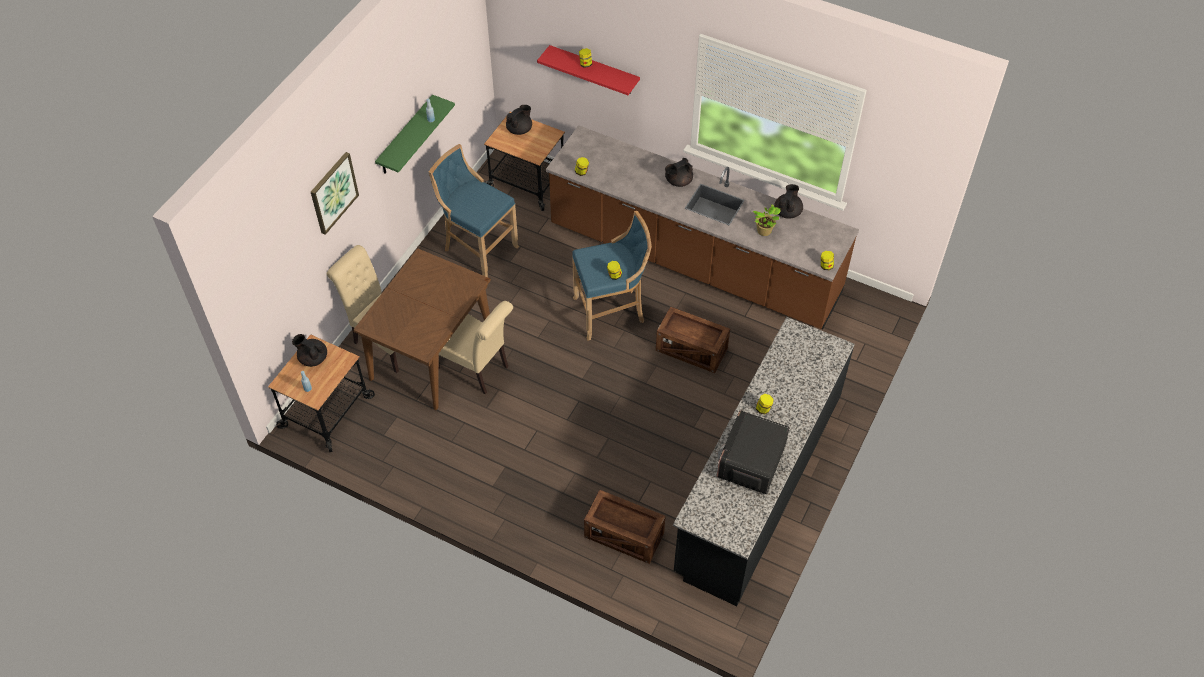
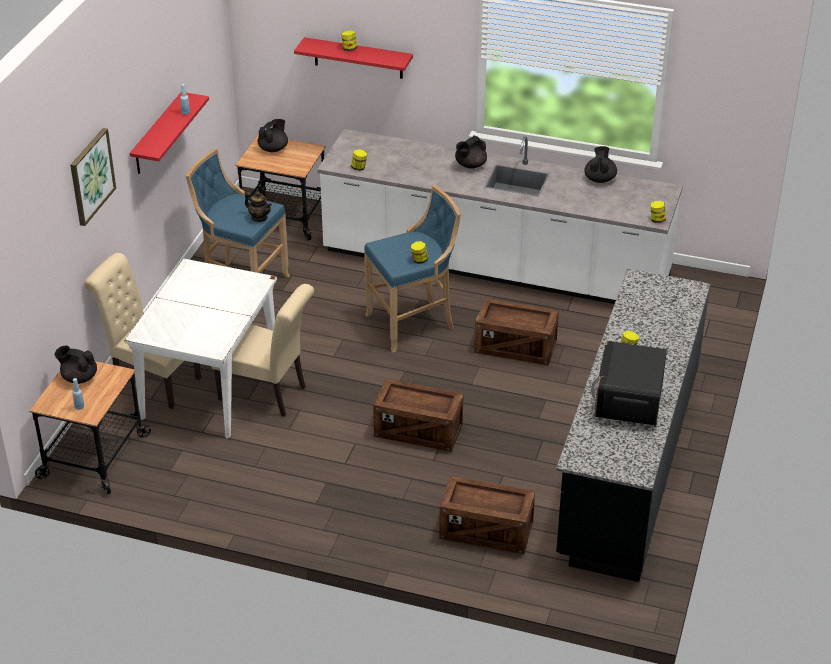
camera: 10 degrees left, 15 degrees down
brown dining table [353,248,491,410] -> white dining table [124,259,277,439]
green shelf [375,95,455,174] -> red shelf [130,92,209,174]
brown counter [546,125,859,329] -> white counter [317,129,683,304]
potted plant [753,204,781,236] -> none
none -> teapot [245,191,272,222]
none -> crate [373,379,463,452]

